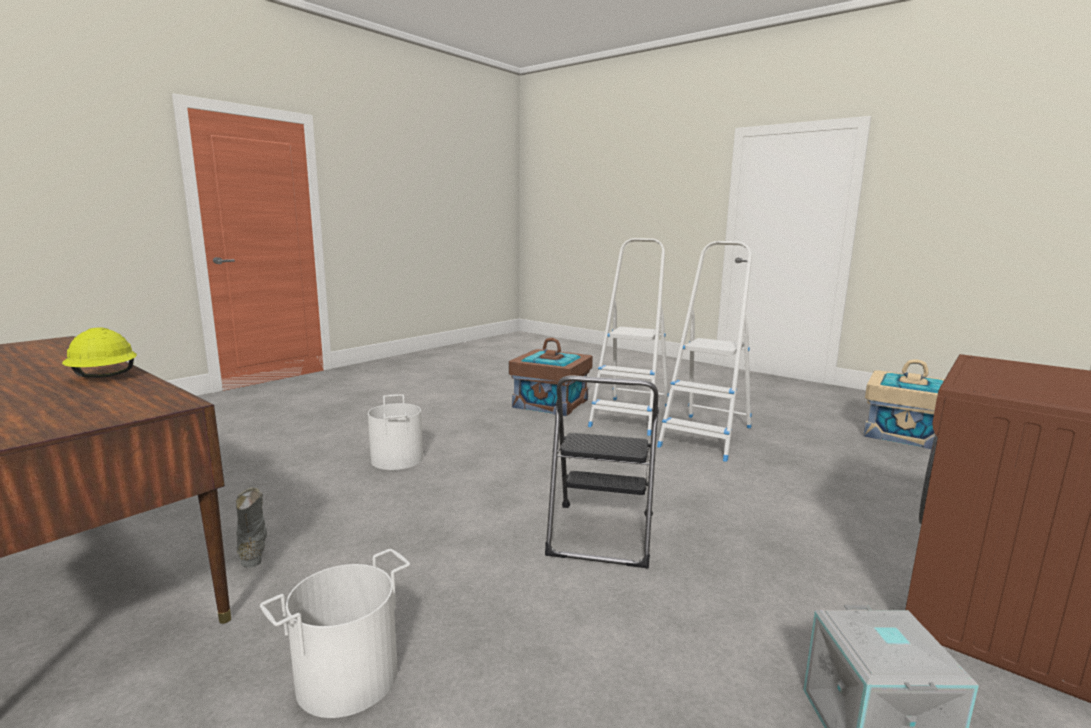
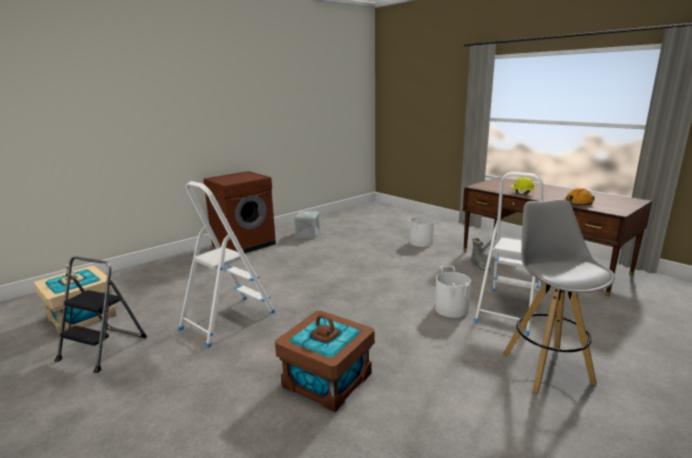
camera: 170 degrees left, 5 degrees up
black step ladder [545,376,659,569] -> black step ladder moved to [55,257,147,373]
white step ladder [588,238,669,436] -> white step ladder moved to [474,172,543,336]
none -> grey stool [503,199,615,393]
none -> orange hard hat [563,188,595,205]

